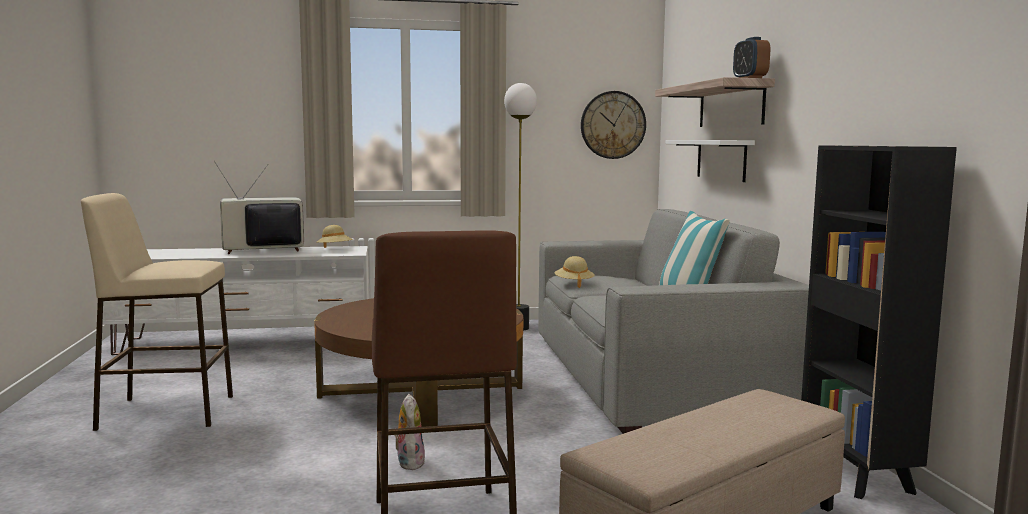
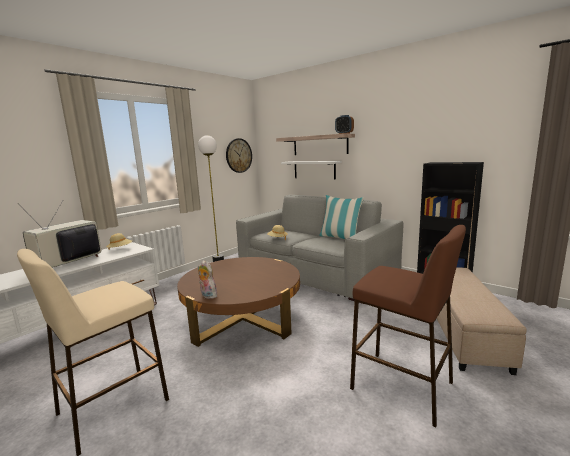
camera: 40 degrees left, 5 degrees up
plush toy [395,394,425,470] -> plush toy moved to [198,260,217,299]

